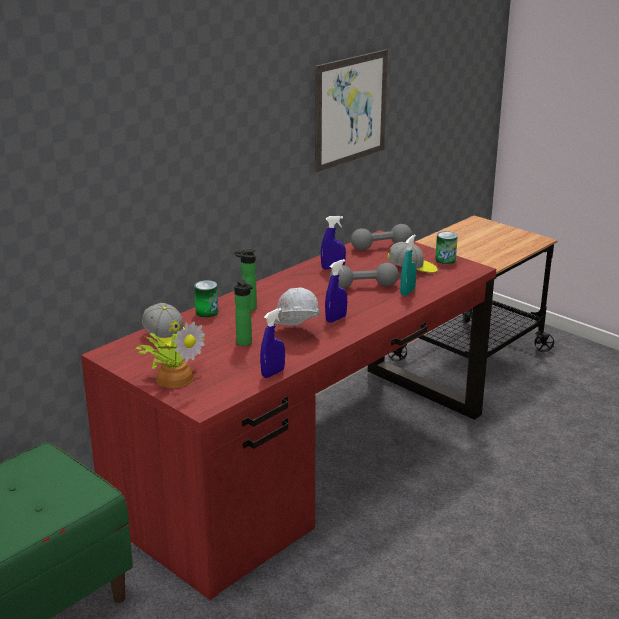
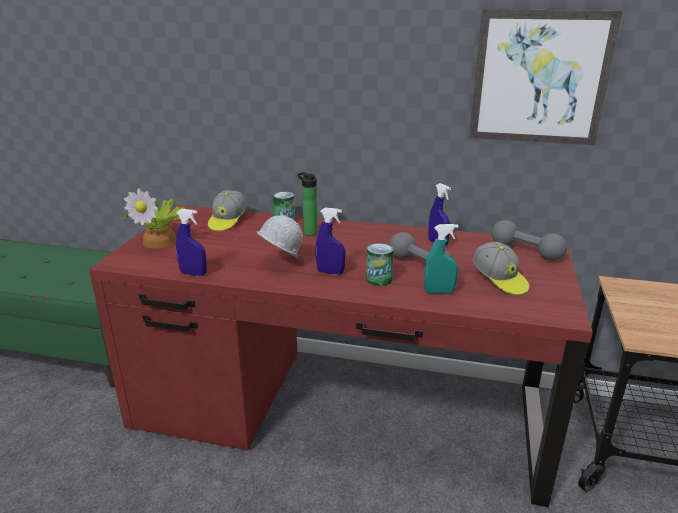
camera: 60 degrees right, 0 degrees up
bottle [234,279,253,346] -> none
can [435,231,458,264] -> can moved to [366,243,394,286]

